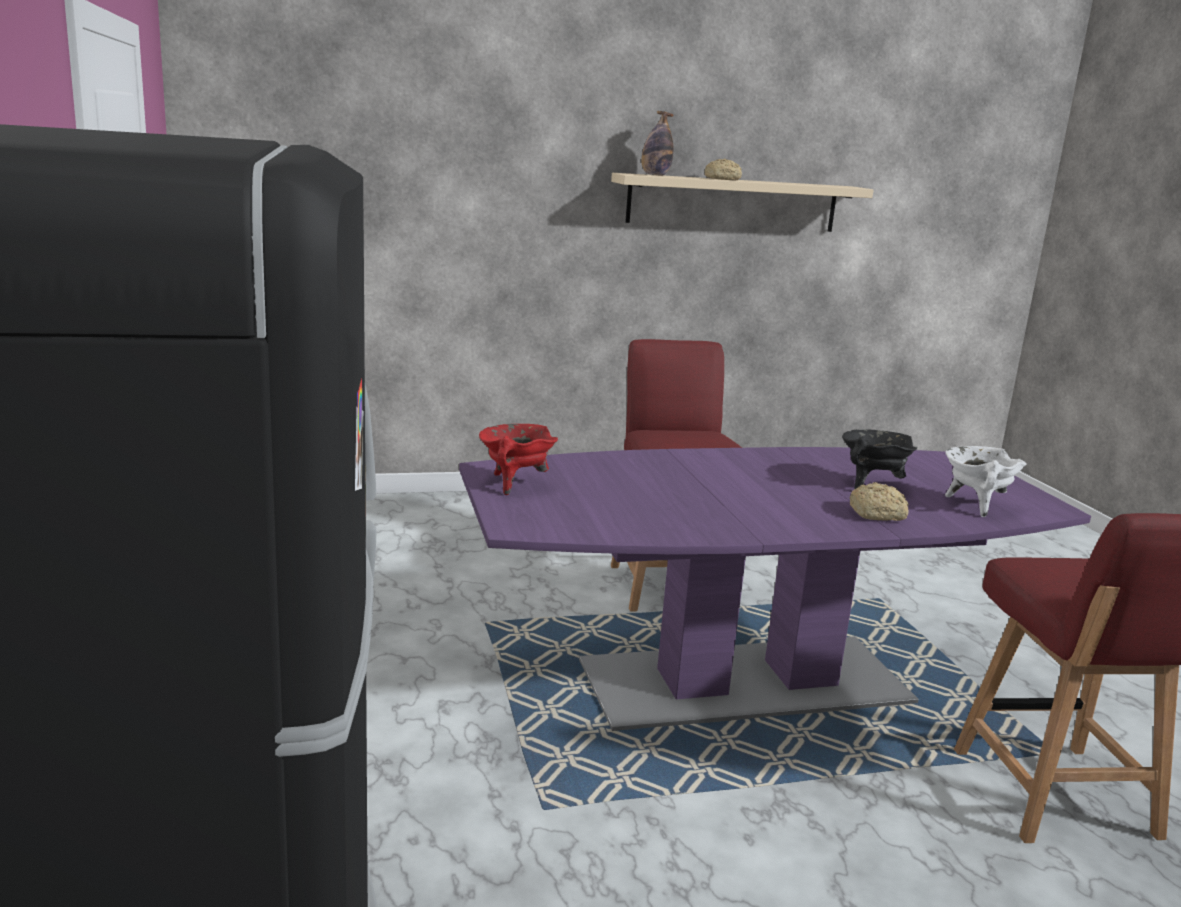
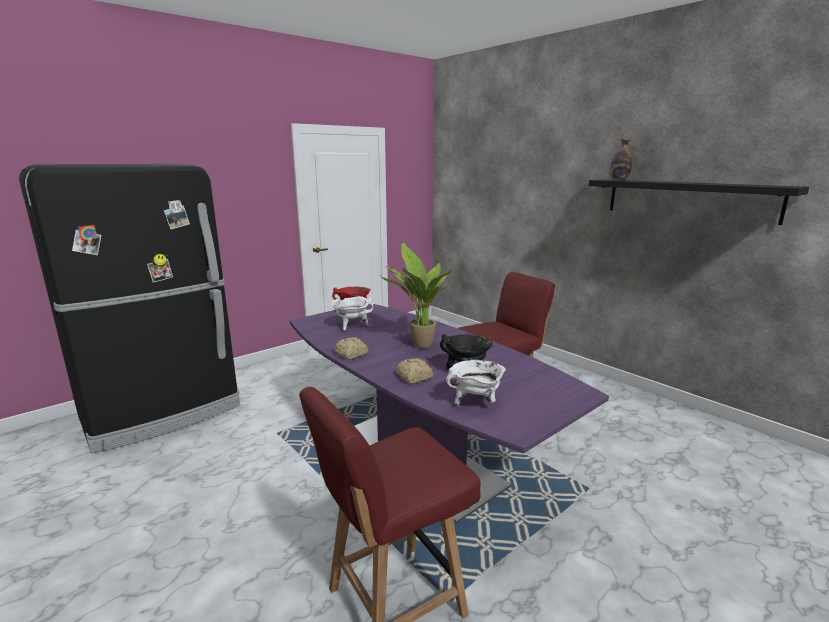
camera: 65 degrees right, 0 degrees up
beige shelf [611,173,874,232] -> black shelf [588,179,809,225]
bread [704,159,742,180] -> bread moved to [335,337,369,360]
none -> white cooking pot [331,296,374,331]
none -> potted plant [380,243,453,349]

